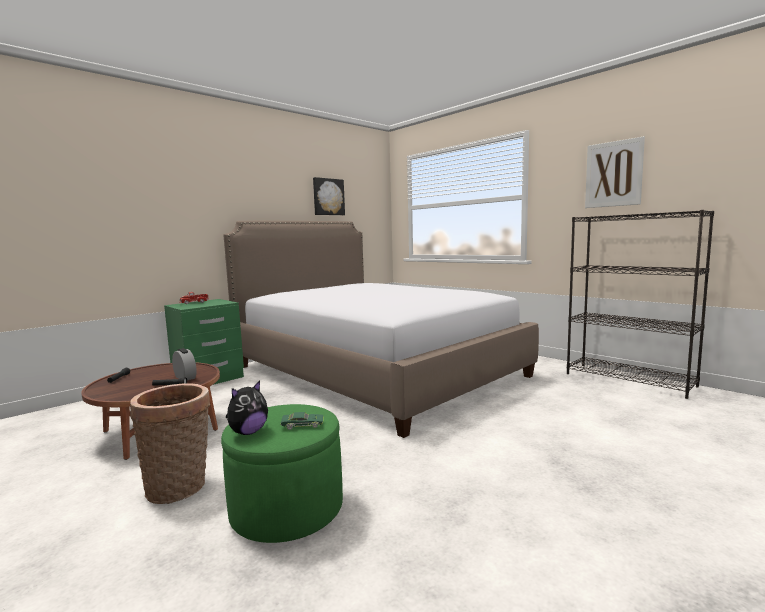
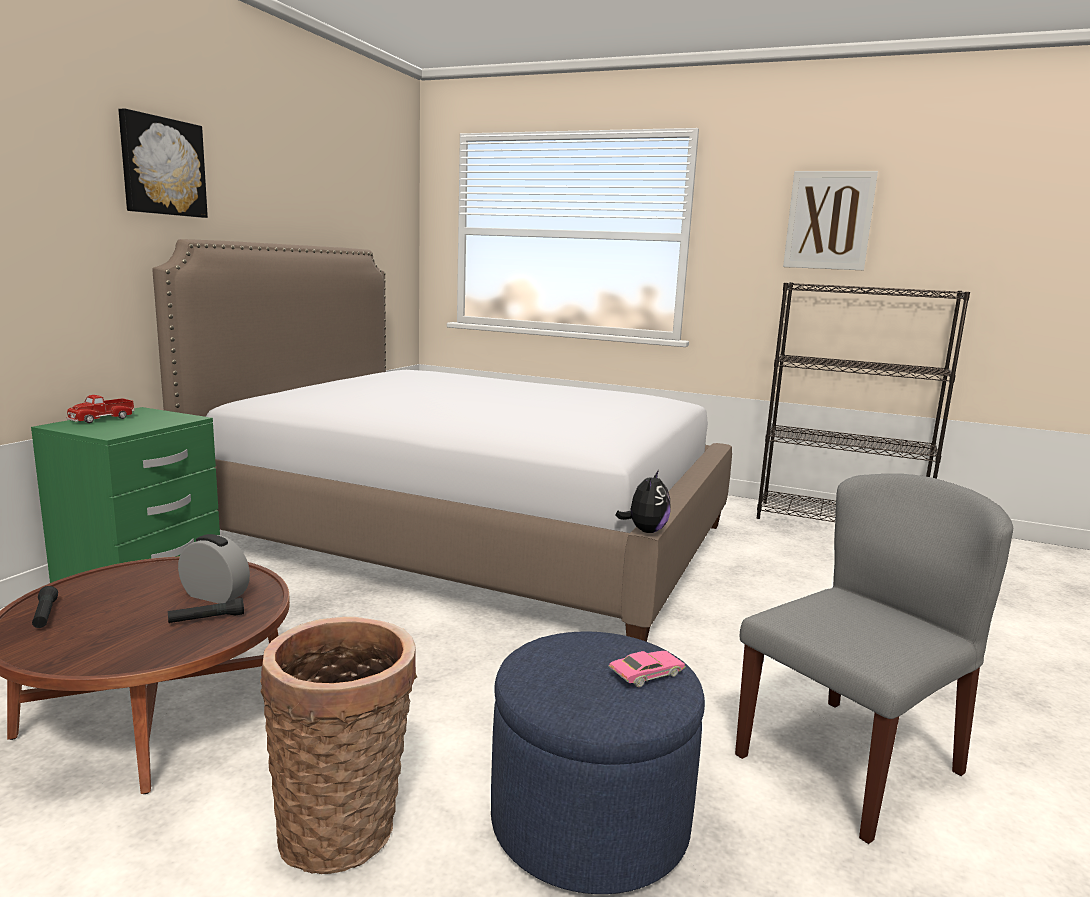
camera: 25 degrees left, 5 degrees up
green ottoman [221,404,343,543] -> blue ottoman [491,631,705,894]
plush toy [226,381,268,435] -> plush toy moved to [615,470,671,533]
green toy car [280,412,323,430] -> pink toy car [608,651,686,688]
picture [313,177,345,215] -> picture moved to [118,108,208,218]
none -> grey chair [735,474,1013,844]

